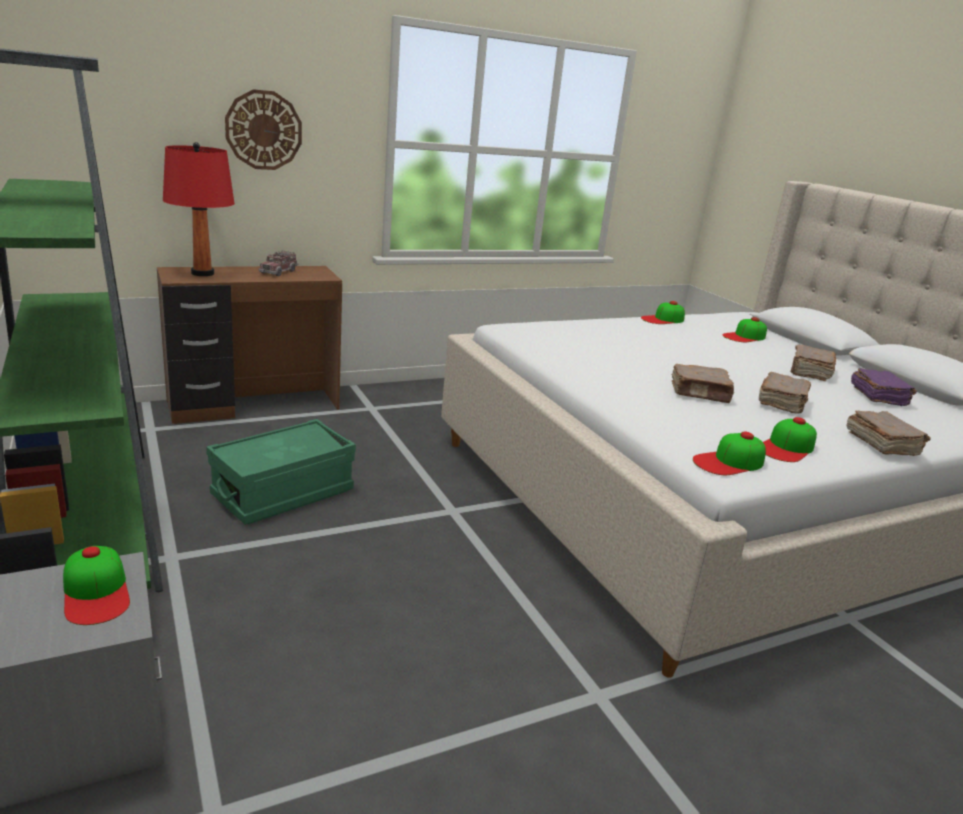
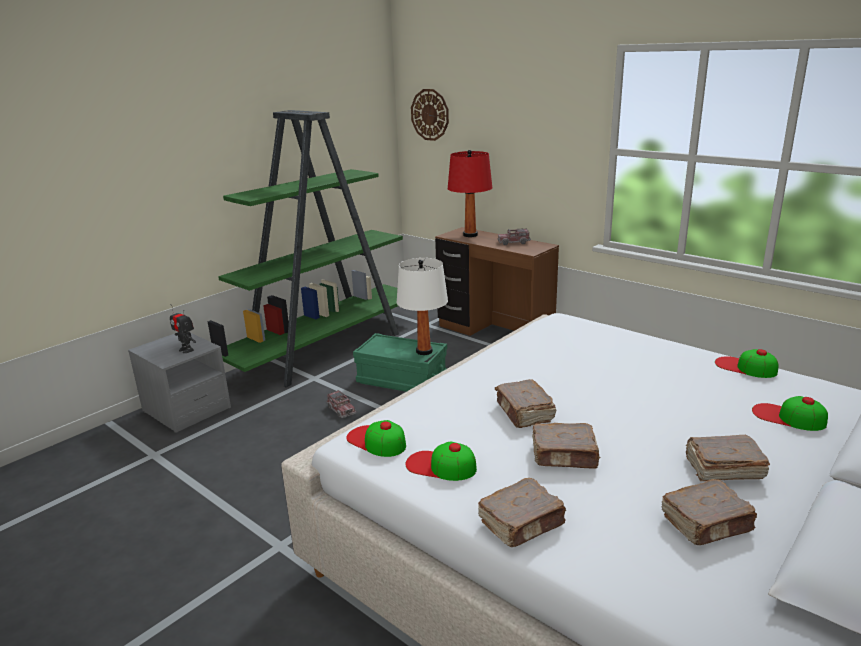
camera: 70 degrees right, 0 degrees up
cap [63,546,130,625] -> toy robot [170,305,196,353]
wall clock [225,89,302,170] -> wall clock moved to [411,89,449,141]
purple book [851,368,917,406] -> brown book [661,479,757,545]
none -> toy truck [326,390,357,418]
none -> white table lamp [397,258,448,355]

